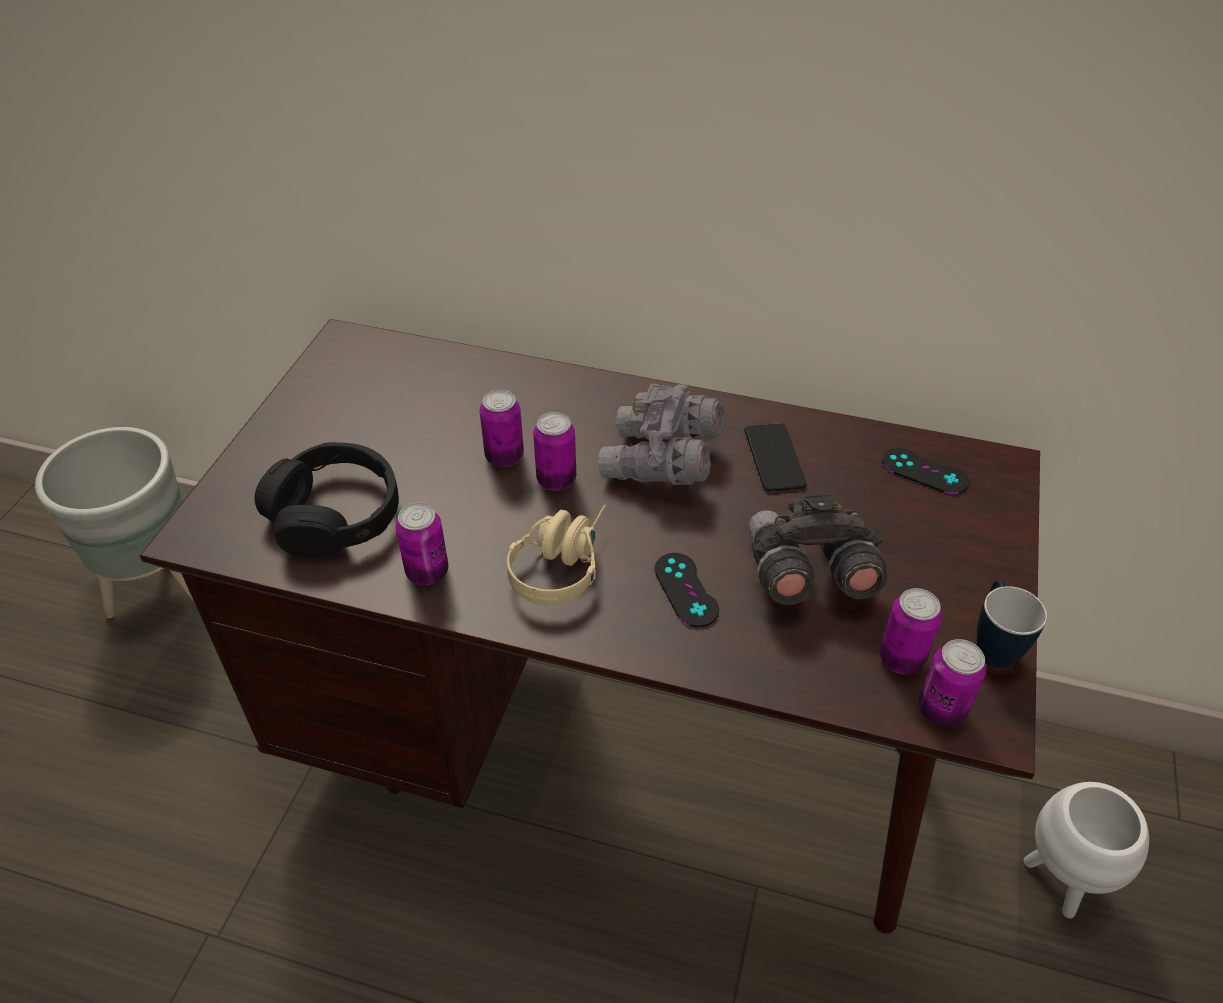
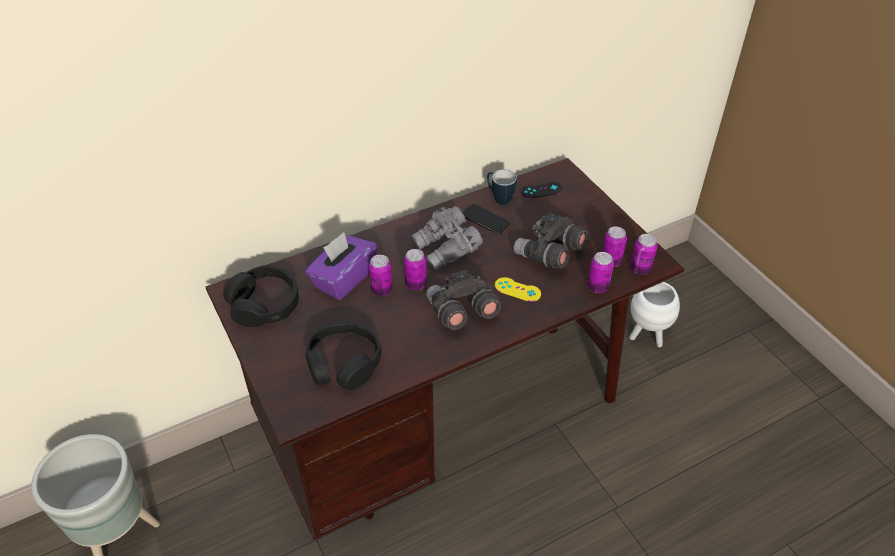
camera: 45 degrees left, 0 degrees up
can [395,503,448,585] -> can moved to [587,252,614,293]
beige headphones [506,505,606,606] -> grey binoculars [426,269,501,330]
black game controller [654,553,719,628] -> yellow game controller [495,277,541,302]
mug [977,580,1047,668] -> mug moved to [487,169,517,205]
none -> black headphones [223,265,299,327]
none -> purple tissue box [305,232,377,300]

